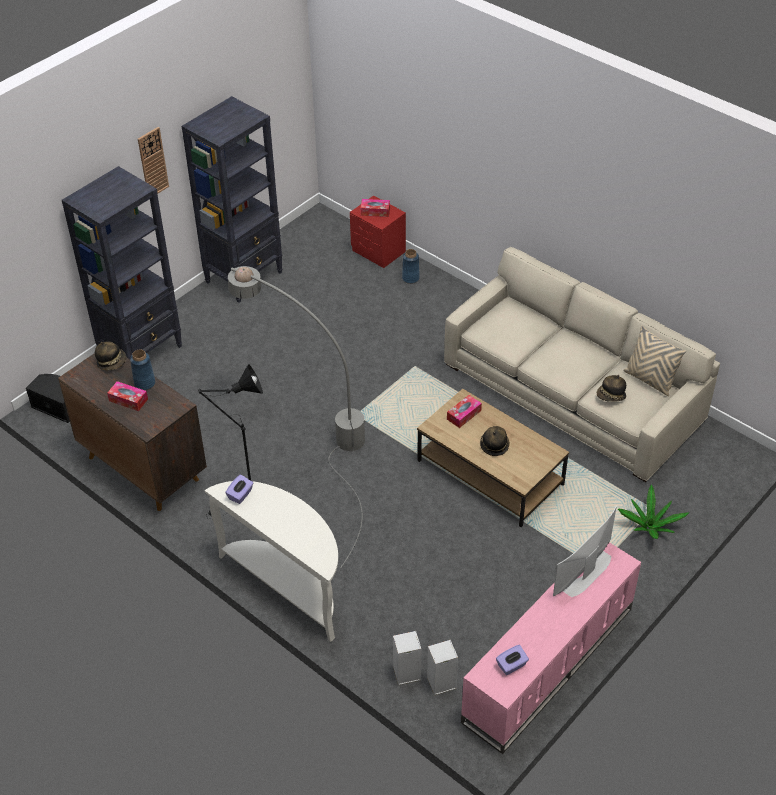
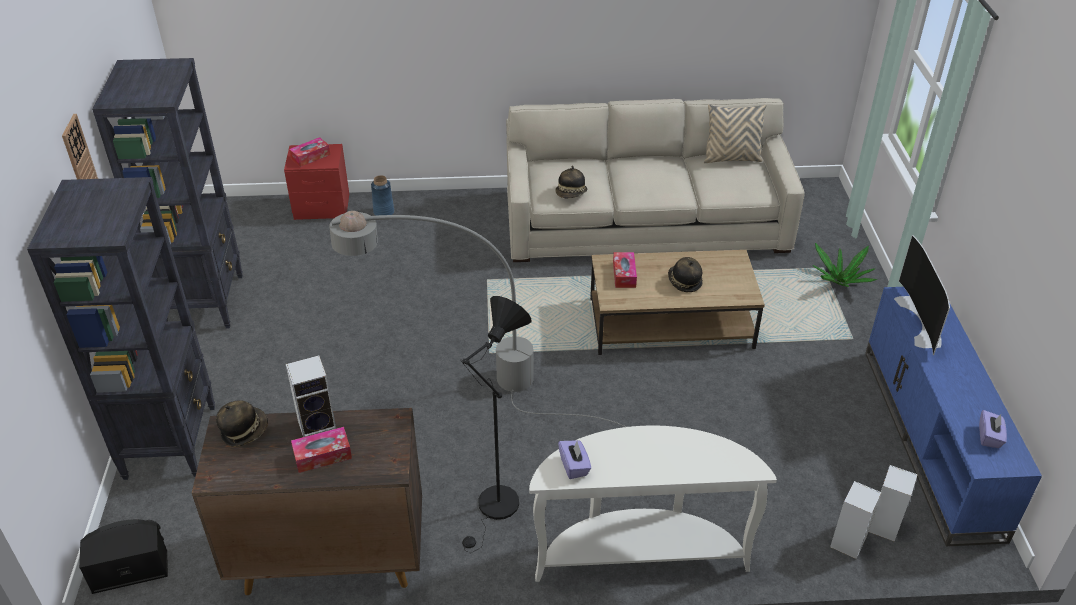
camera: 45 degrees left, 5 degrees down
blue vase [130,349,156,390] -> speaker [286,355,336,437]
pink tv stand [461,542,641,754] -> blue tv stand [865,287,1042,546]
hat [597,375,626,402] -> hat moved to [555,165,587,199]

